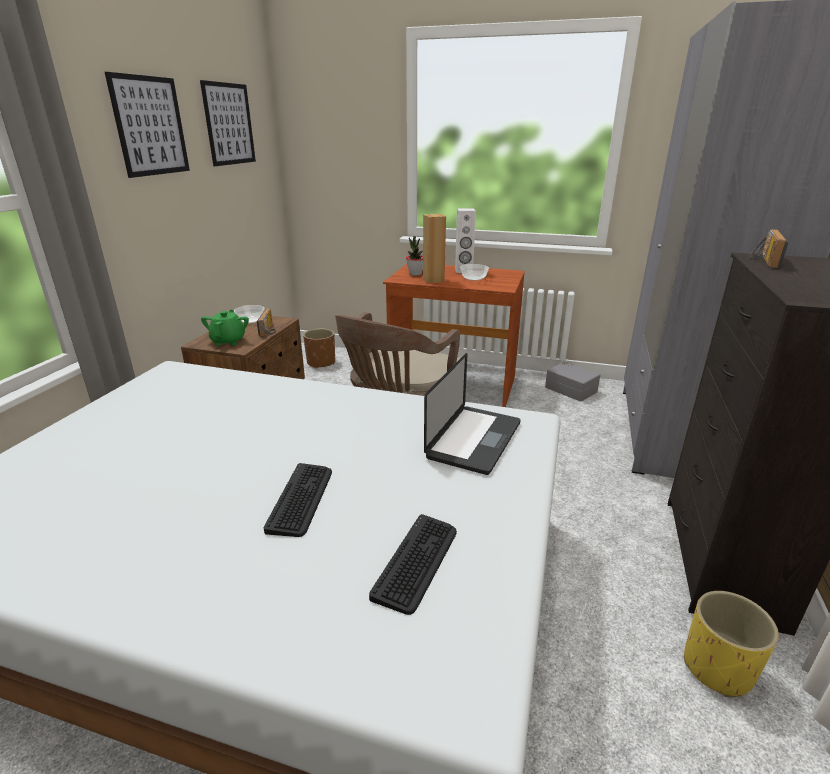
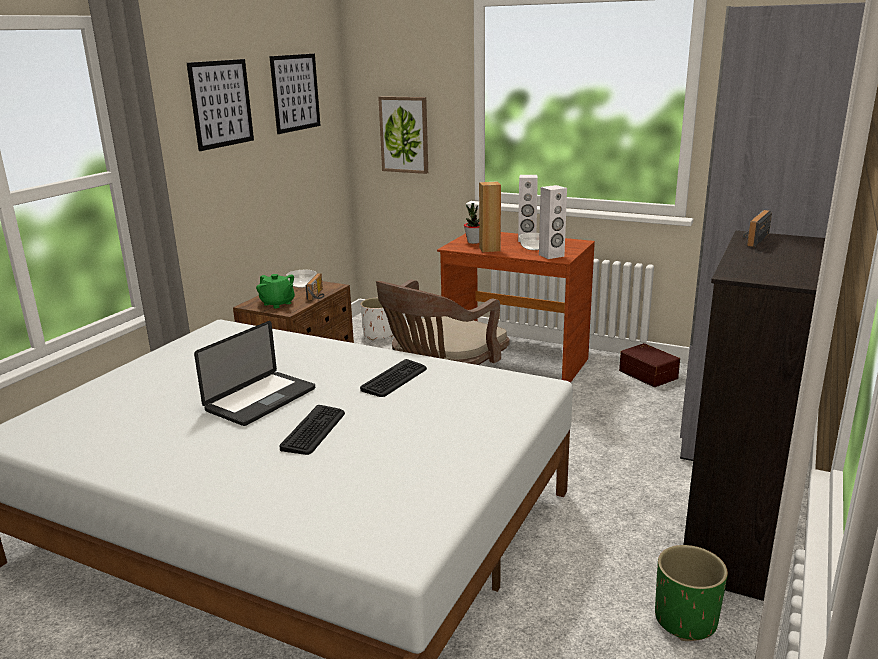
camera: 10 degrees right, 5 degrees down
green teapot [201,310,249,346] -> green teapot turned 120 degrees clockwise [256,274,295,308]
brown planter [303,328,335,369] -> white planter [361,297,393,340]
keyboard [369,514,457,615] -> keyboard moved to [360,359,427,397]
laptop [424,353,521,475] -> laptop moved to [194,321,315,426]
grey storage box [545,362,600,402] -> brown storage box [619,343,680,387]
yellow planter [684,591,779,698] -> green planter [655,545,728,641]
none -> picture [378,96,428,174]
none -> white speaker [539,185,567,259]

